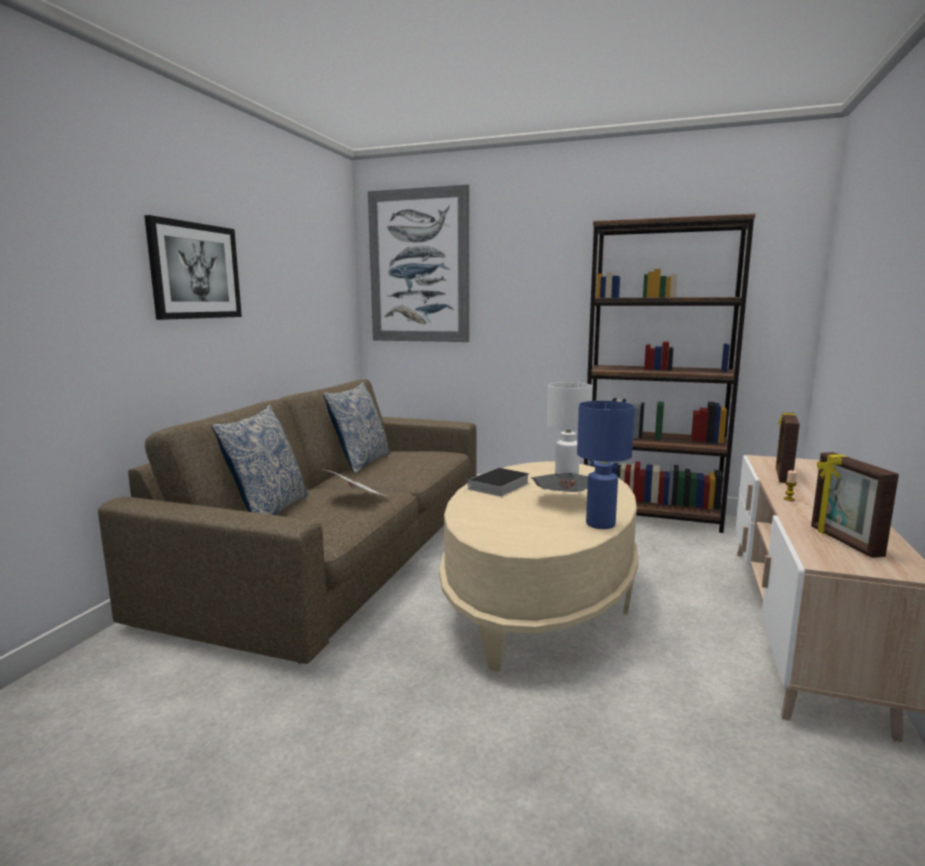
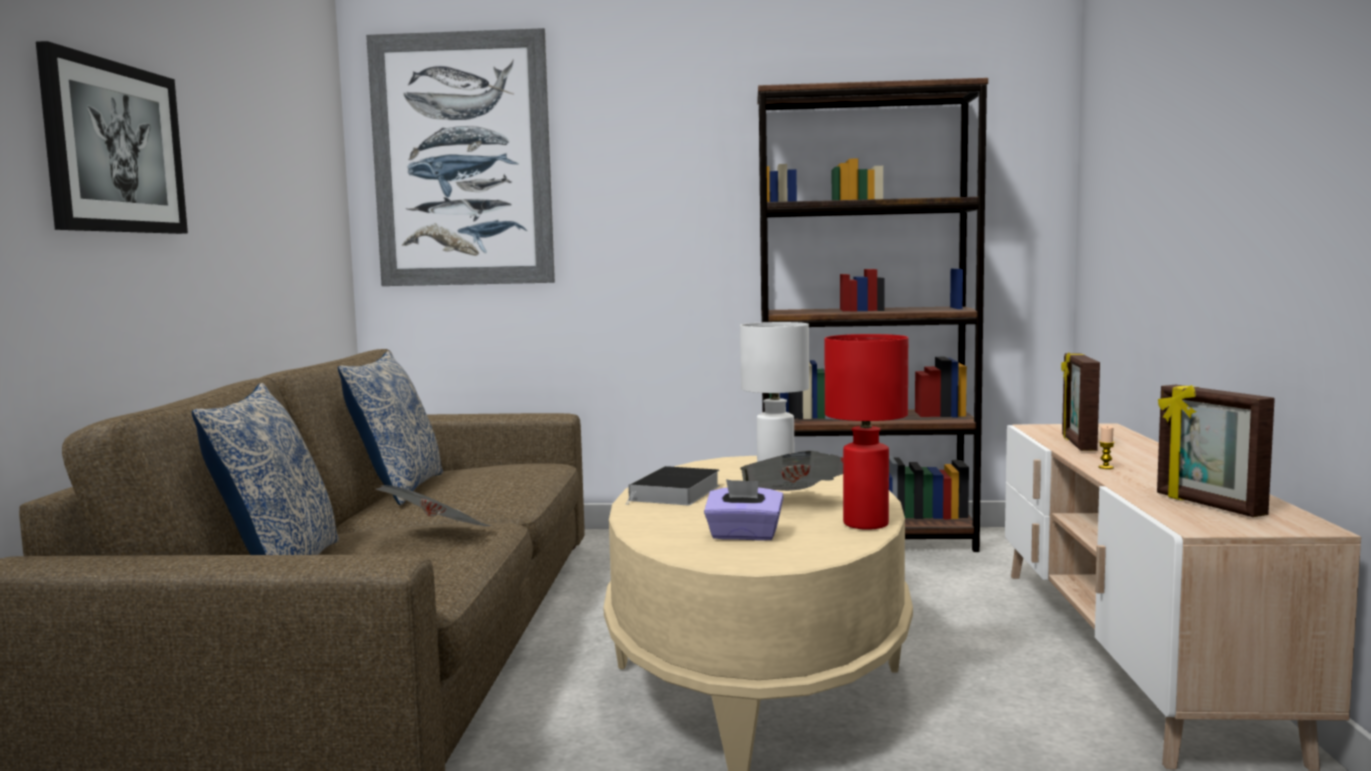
camera: 15 degrees left, 5 degrees down
blue table lamp [577,401,635,529] -> red table lamp [825,334,908,530]
none -> purple tissue box [704,479,784,541]

